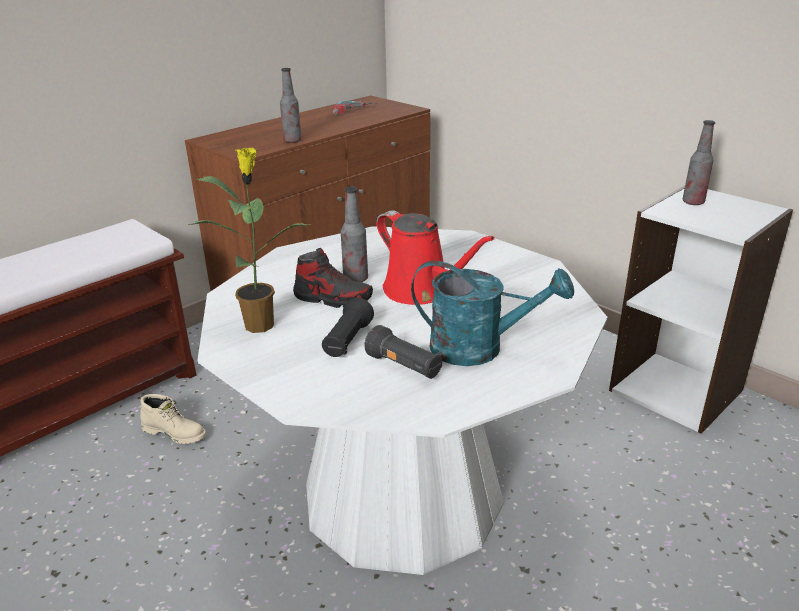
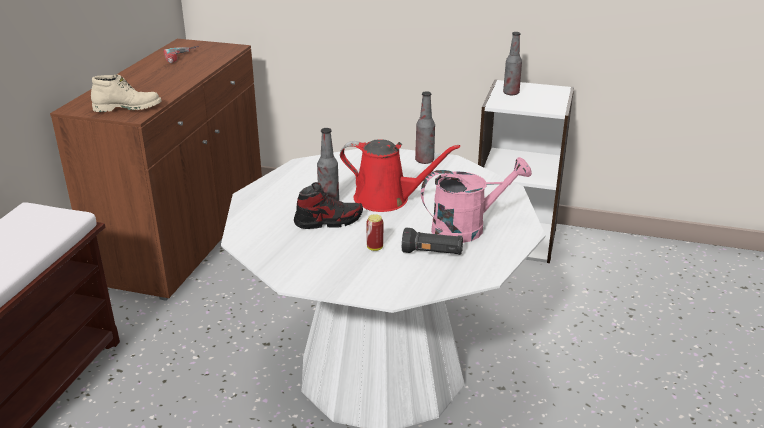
camera: 30 degrees left, 0 degrees up
beige boot [140,394,206,444] -> beige boot moved to [91,74,162,112]
potted plant [187,148,312,333] -> none
bottle [280,68,302,143] -> bottle moved to [415,91,435,164]
black flashlight [322,297,374,357] -> can [367,214,383,251]
turquoise watering can [411,261,574,366] -> pink watering can [421,157,532,243]

